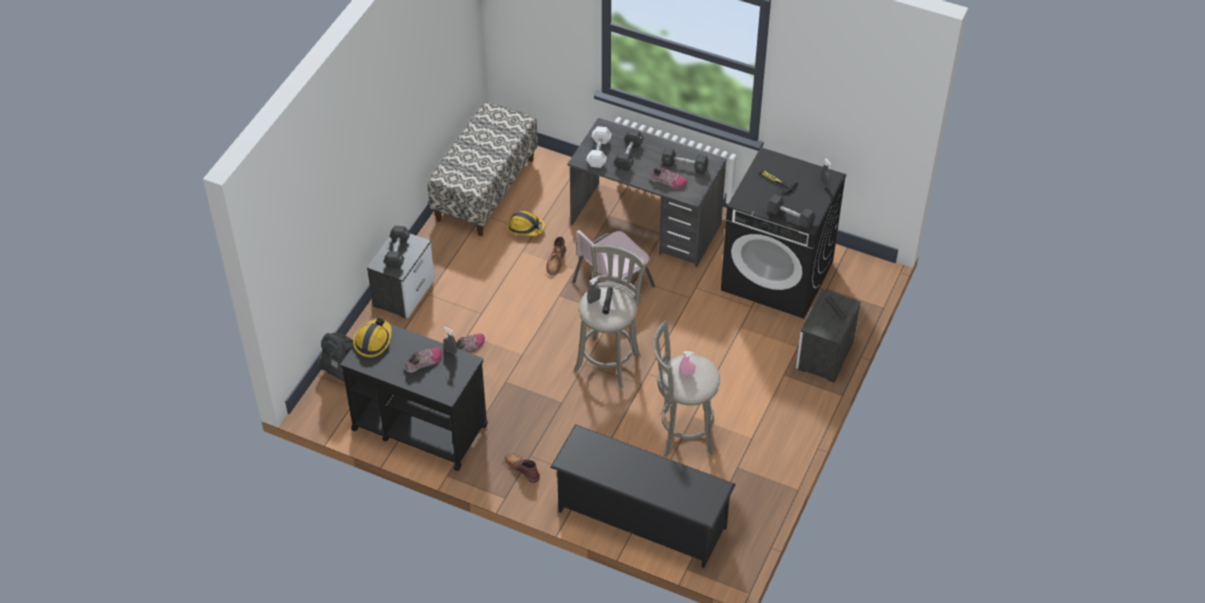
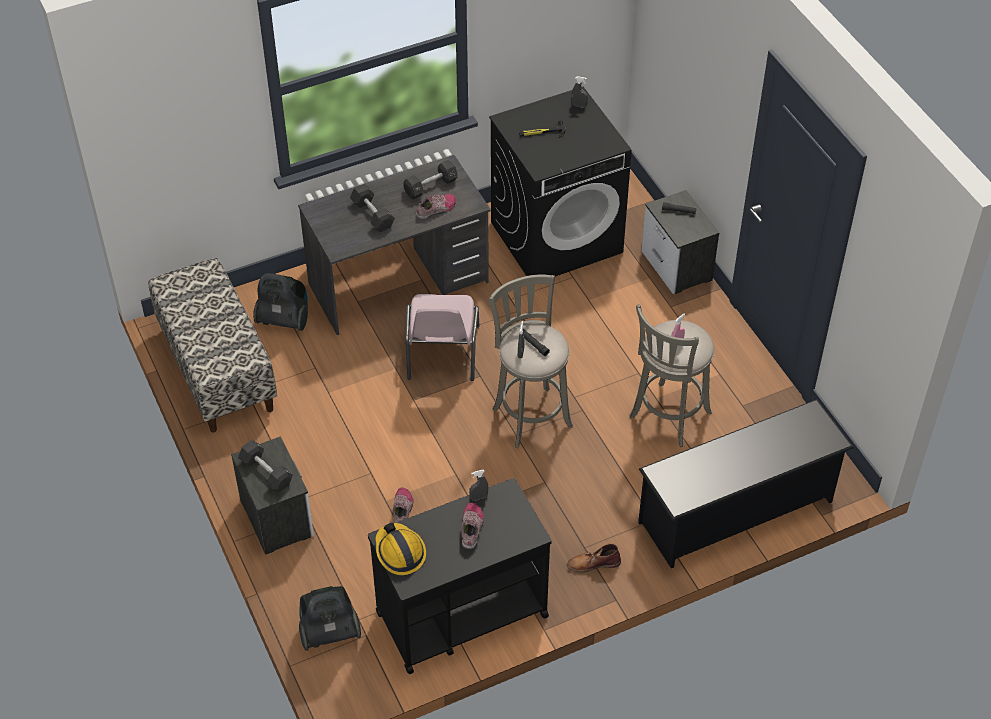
camera: 50 degrees left, 0 degrees up
hard hat [507,211,545,236] -> none
brown boot [546,236,566,275] -> none
white dumbbell [586,126,612,168] -> none
black dumbbell [767,195,815,229] -> none
none -> vacuum cleaner [253,273,308,331]

